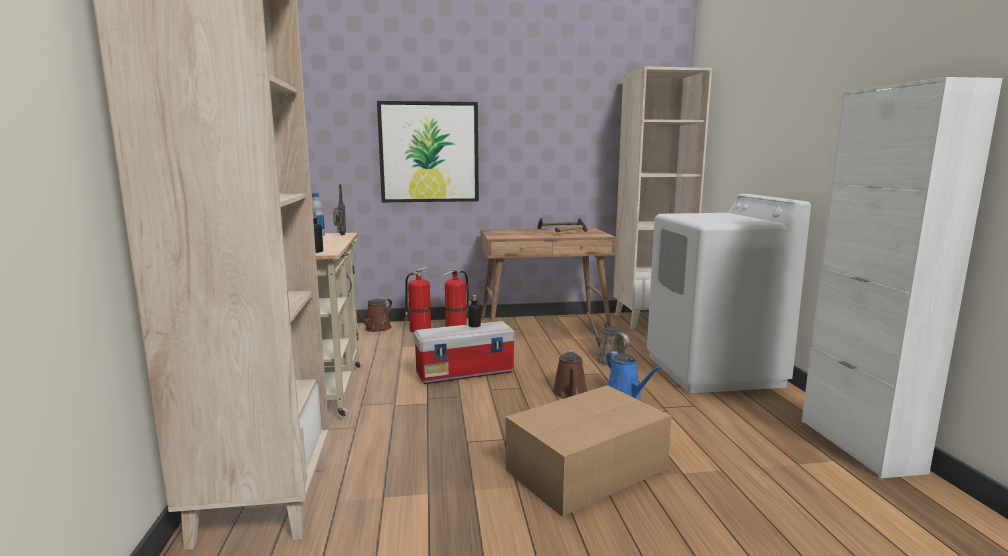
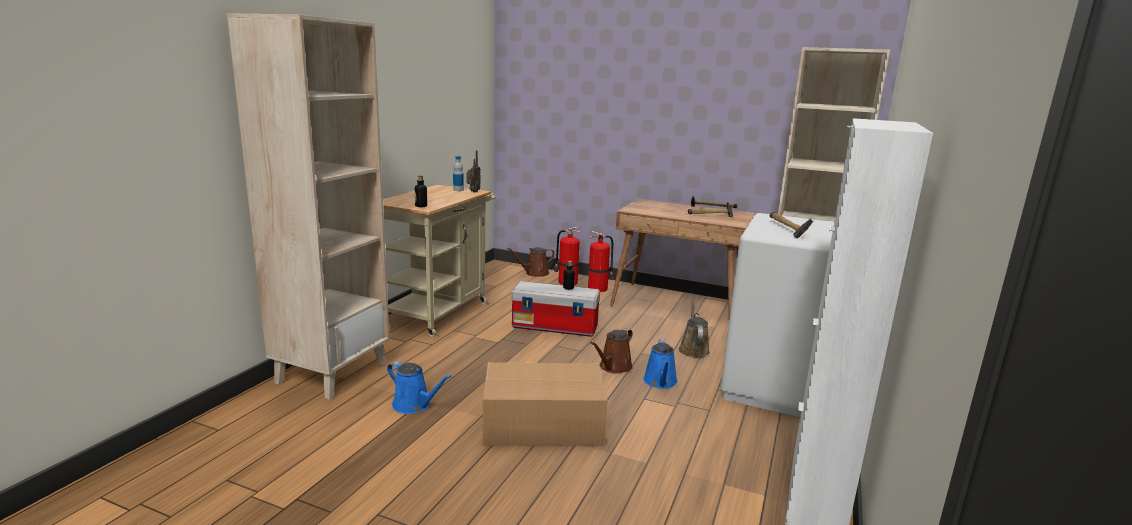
camera: 30 degrees right, 5 degrees up
picture [377,101,479,202] -> none
none -> blue watering can [387,361,452,414]
none -> hammer [770,212,813,238]

